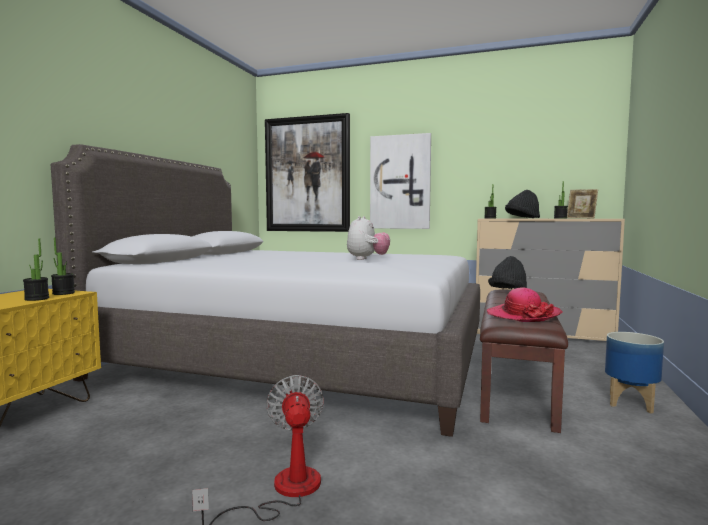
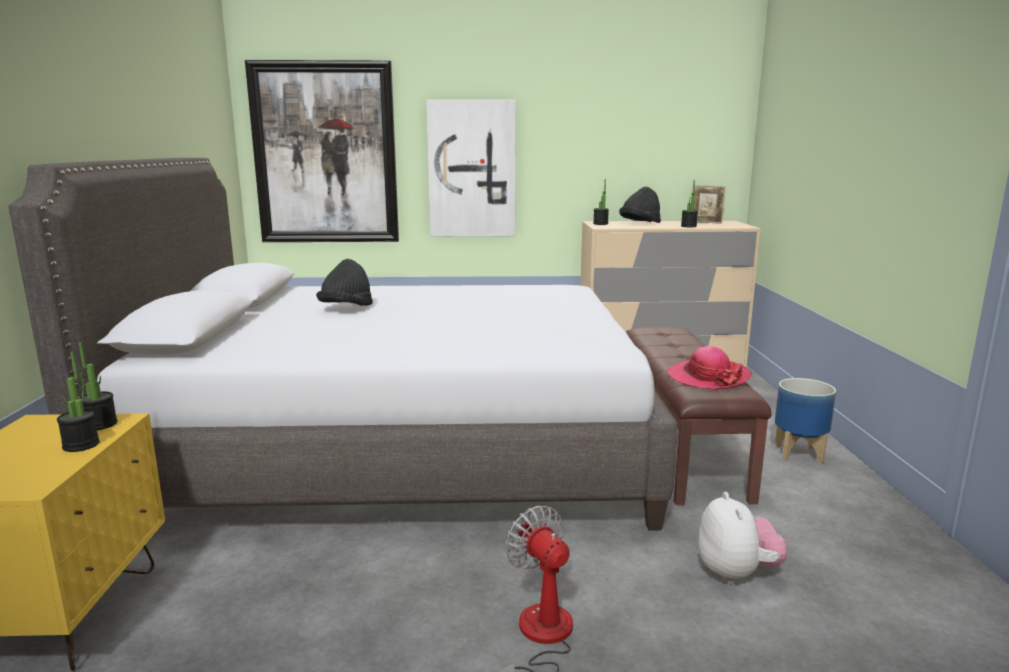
camera: 20 degrees left, 10 degrees up
plush toy [347,216,390,260] -> plush toy moved to [699,492,787,583]
black hat [488,256,527,289] -> black hat moved to [316,259,373,306]

